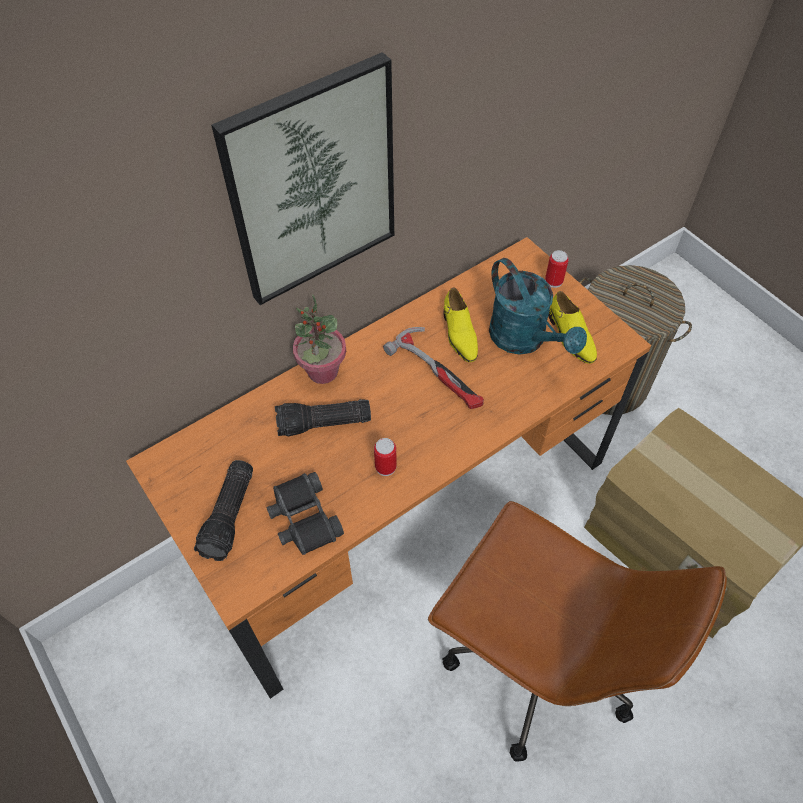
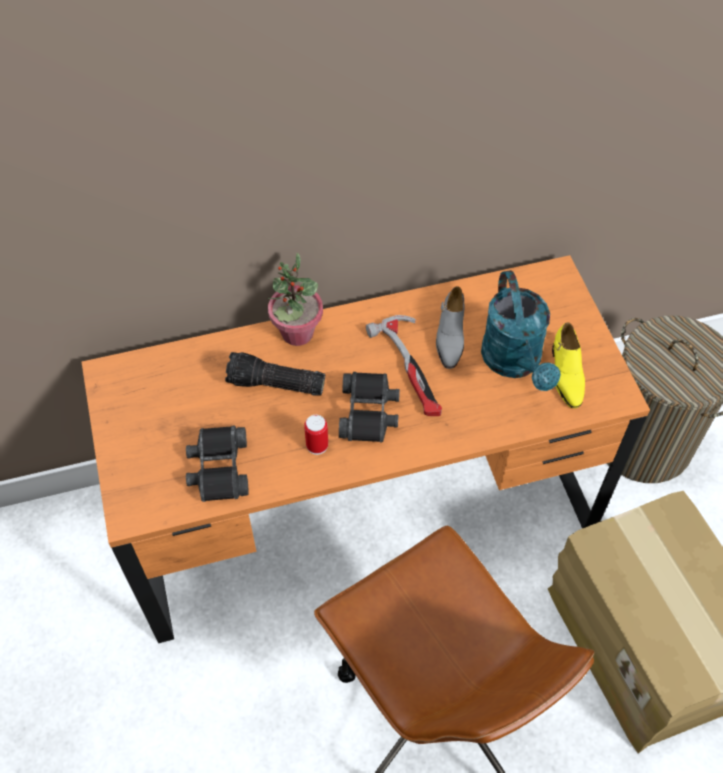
camera: 20 degrees right, 0 degrees up
flashlight [194,460,253,561] -> none
picture [211,52,394,305] -> none
yellow shoe [444,288,478,362] -> grey shoe [436,286,464,369]
can [545,250,569,288] -> none
none -> black binoculars [339,372,400,443]

